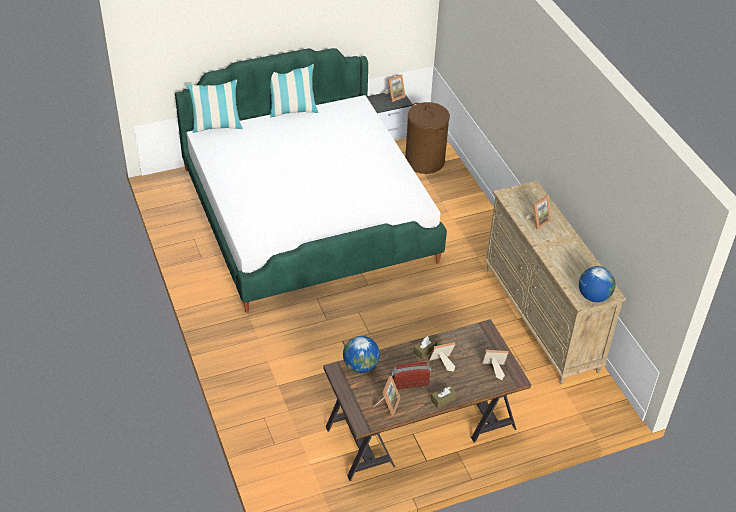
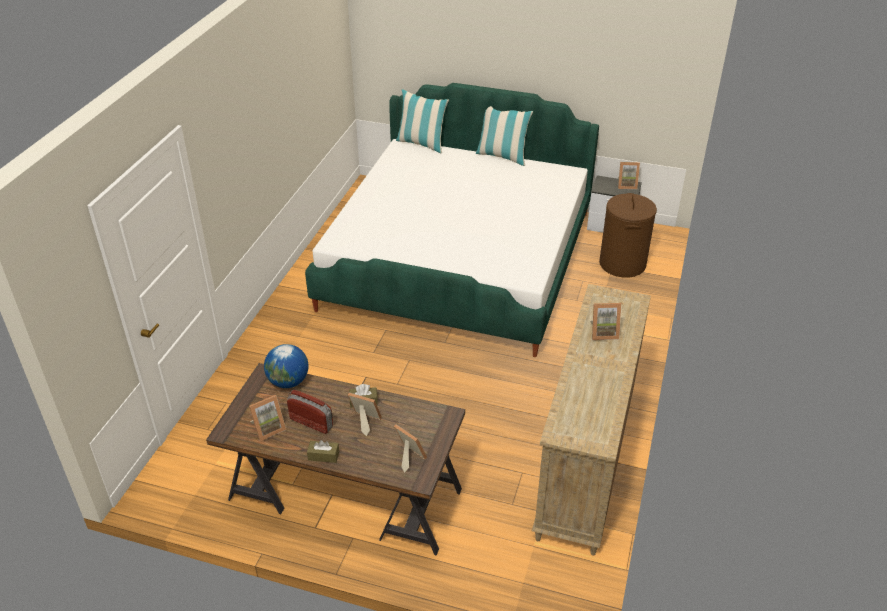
camera: 40 degrees right, 5 degrees down
globe [579,266,615,302] -> none

